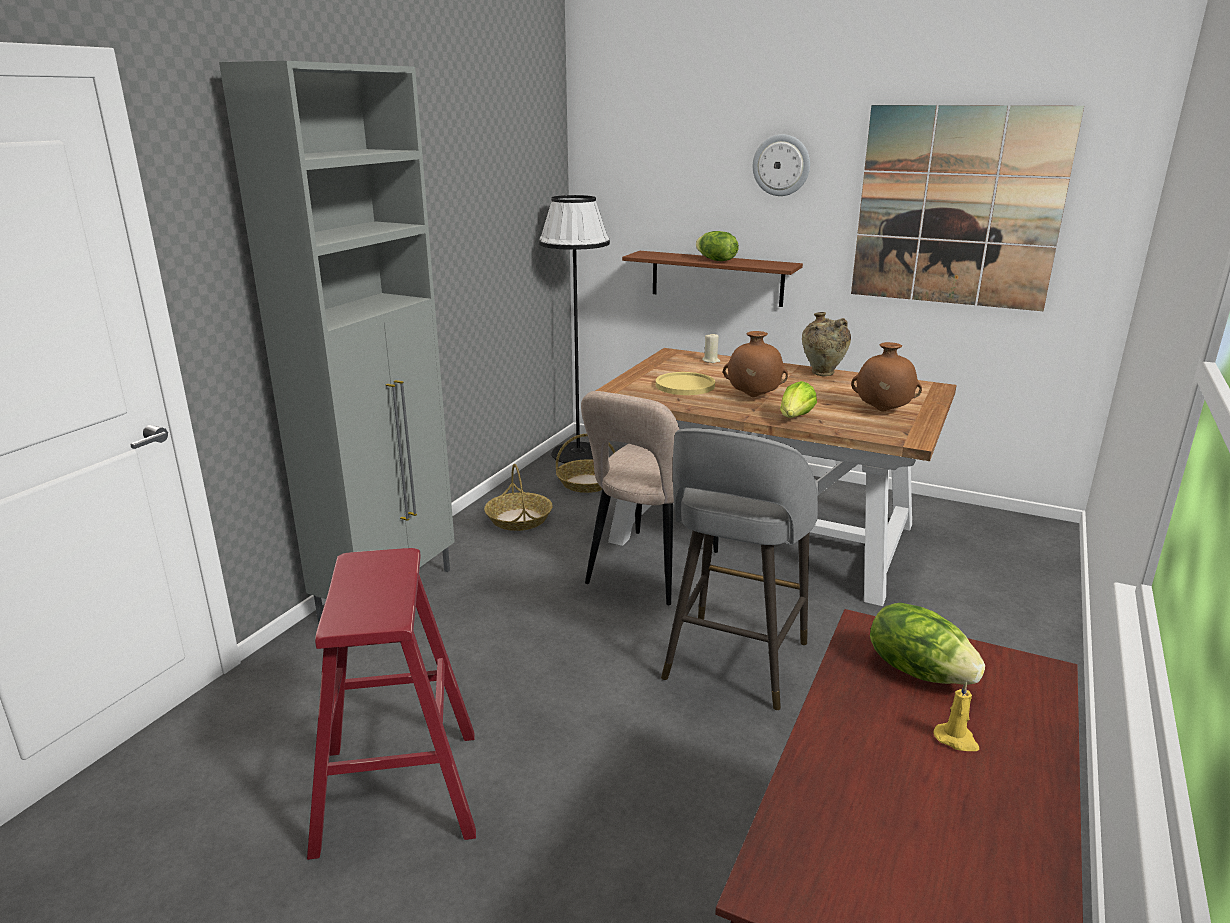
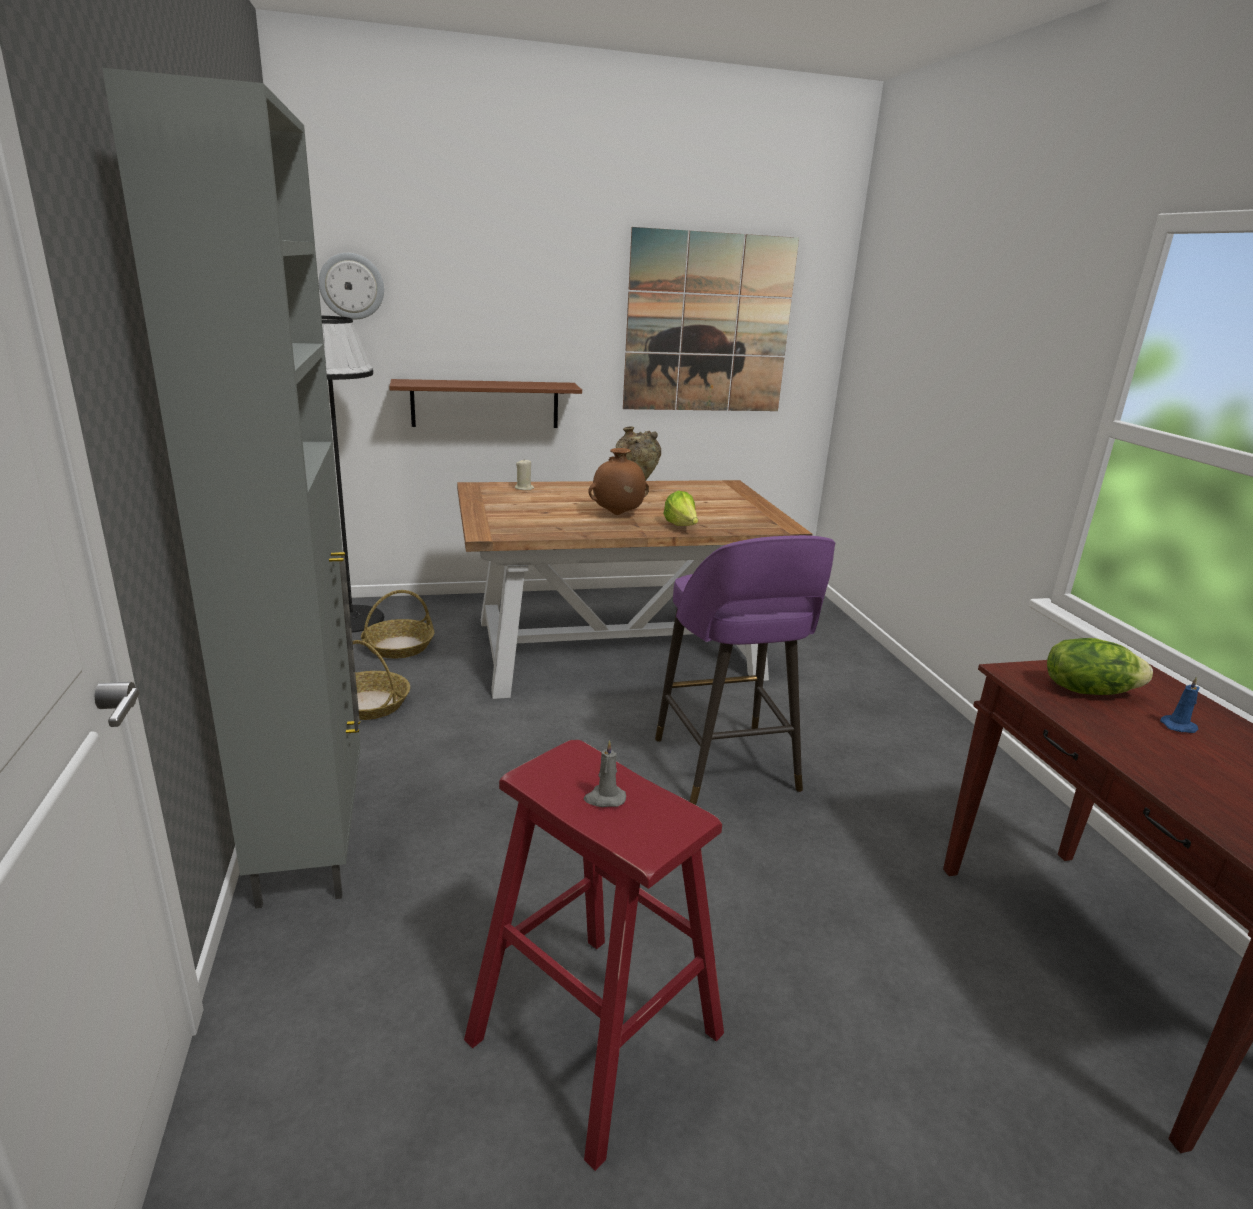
camera: 40 degrees left, 0 degrees up
beige chair [581,391,719,605] -> none
yellow plate [656,372,715,395] -> none
grey stool [661,428,818,711] -> purple stool [655,535,835,805]
lettuce [696,231,739,261] -> none
wall clock [753,134,810,196] -> wall clock moved to [319,253,384,319]
brown vase [851,342,922,412] -> none
yellow candle [934,680,979,751] -> blue candle [1160,677,1200,733]
none -> grey candle [584,740,626,807]

